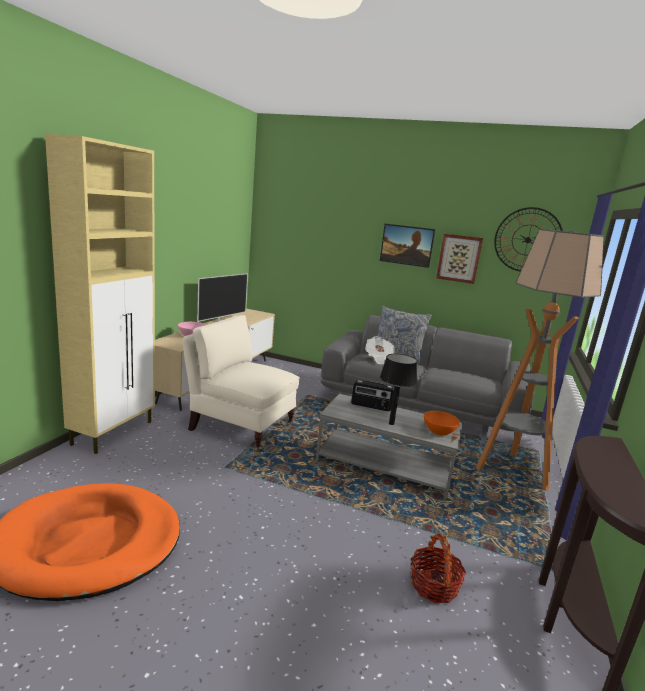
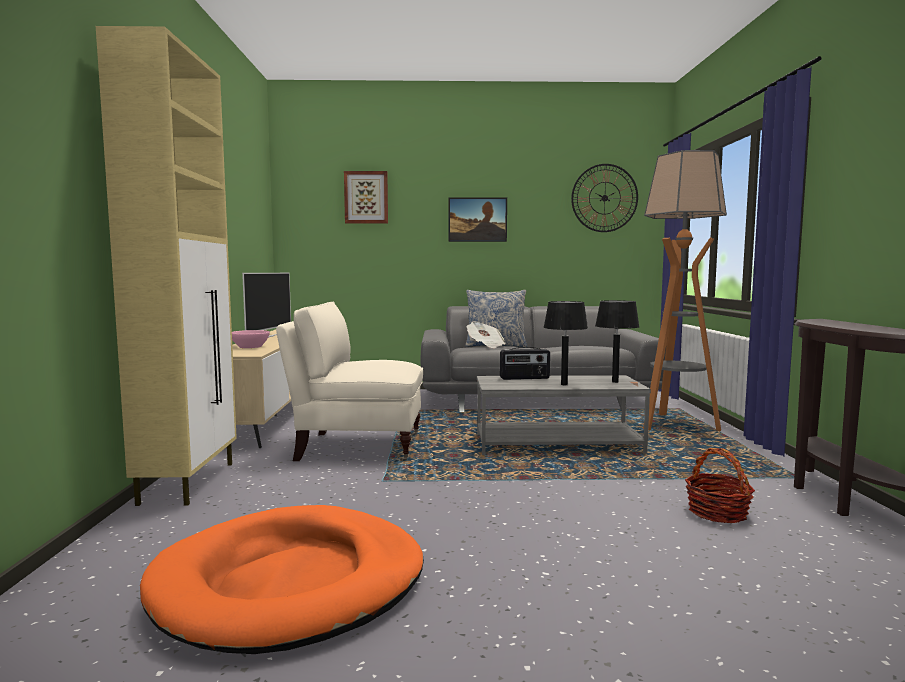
camera: 20 degrees left, 10 degrees down
orange bowl [424,411,460,435] -> black table lamp [595,300,639,383]
picture [436,234,483,284] -> picture moved to [344,171,388,224]

